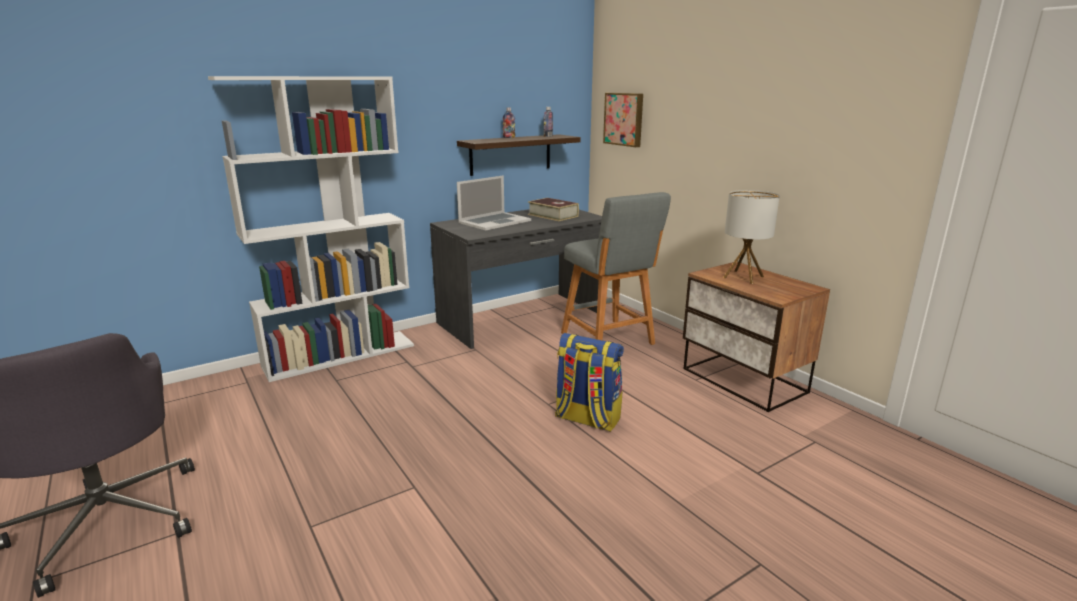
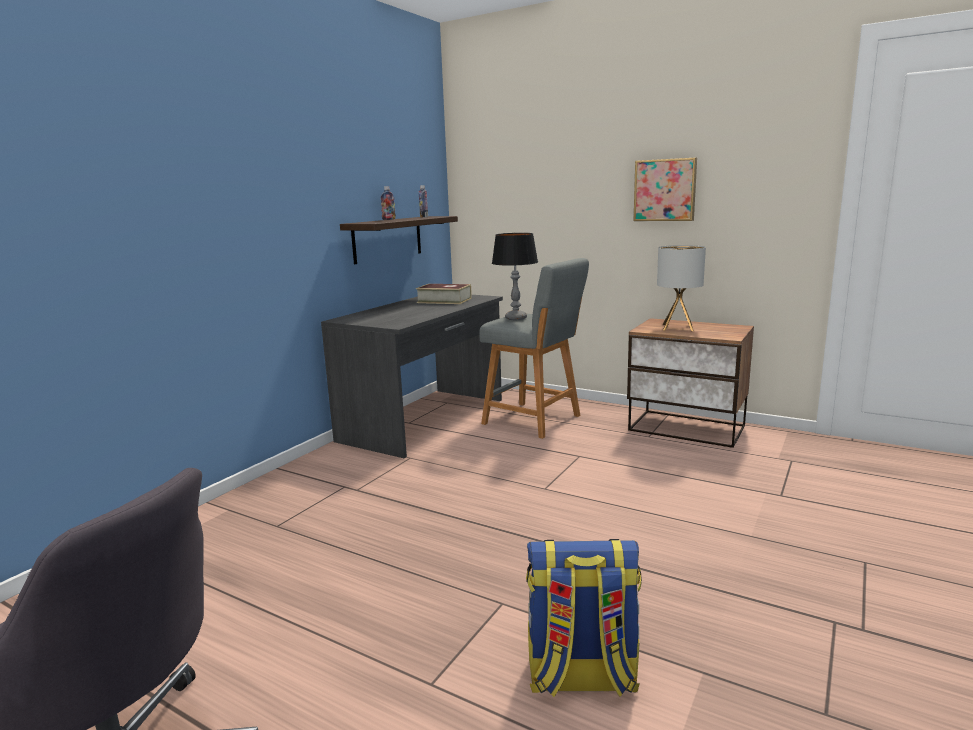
camera: 25 degrees left, 5 degrees down
white bookcase [208,76,414,382] -> none
laptop [457,175,531,231] -> none
backpack [555,333,624,432] -> backpack moved to [526,539,642,697]
picture [603,93,643,147] -> picture moved to [633,158,697,221]
none -> table lamp [492,233,538,320]

